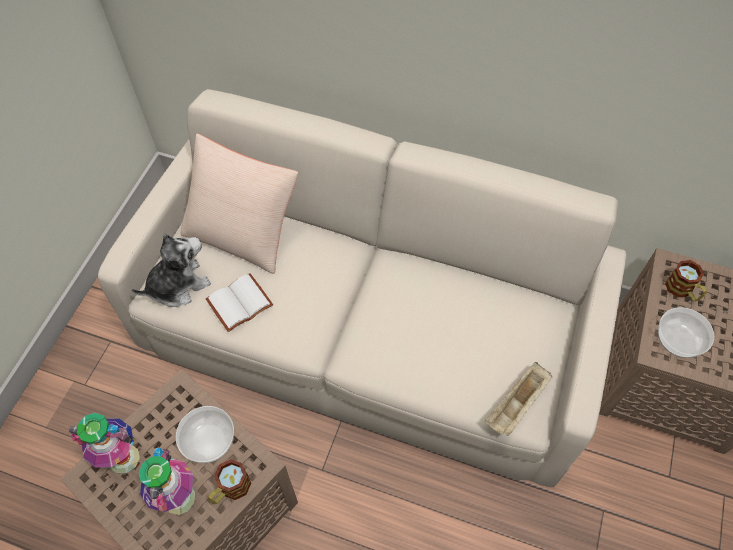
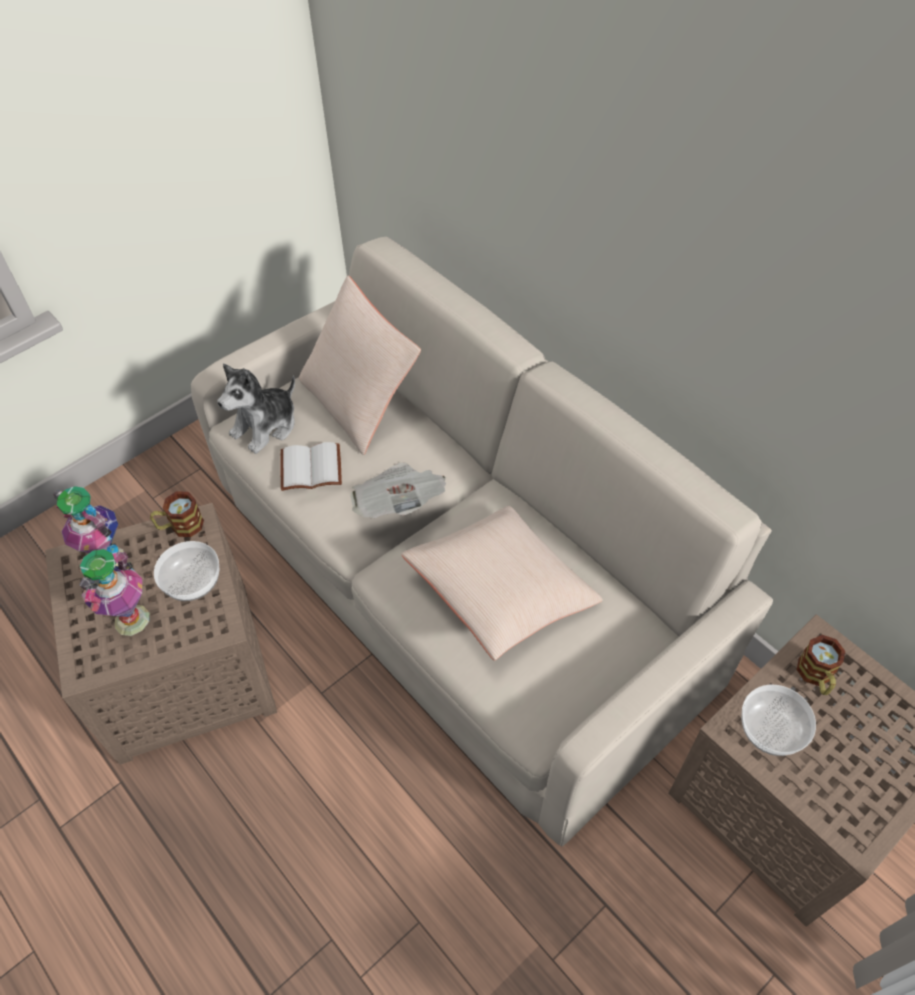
camera: 30 degrees right, 5 degrees down
plush toy [132,233,211,307] -> plush toy turned 135 degrees clockwise [217,364,295,454]
mug [208,459,251,504] -> mug moved to [150,491,204,537]
beige tray [485,362,552,436] -> none
none -> newspaper [350,462,446,518]
none -> beige pillow [401,506,603,660]

